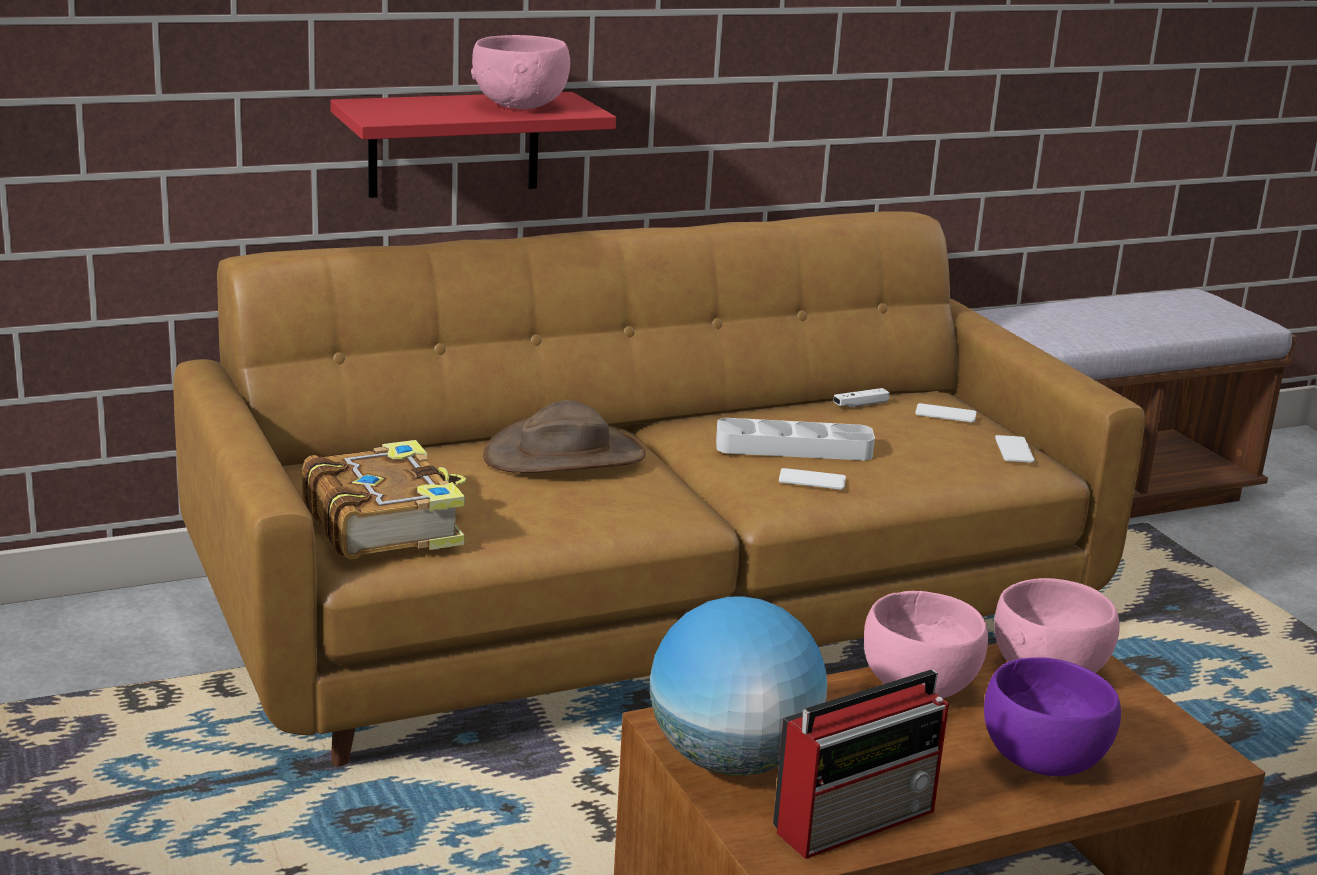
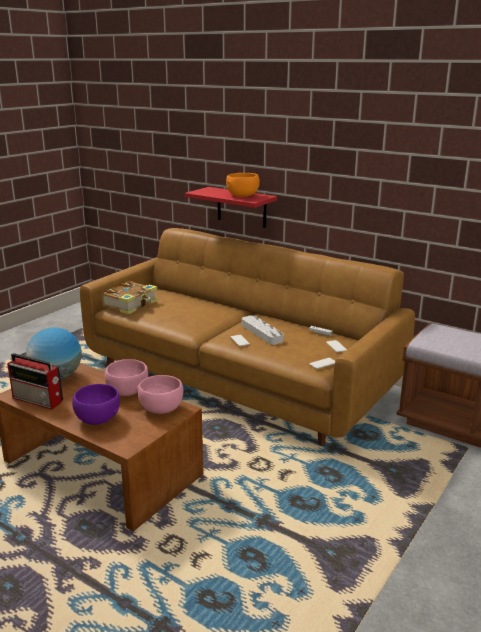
camera: 60 degrees right, 0 degrees up
pink bowl [471,35,570,109] -> orange bowl [226,173,260,197]
brown hat [483,400,645,473] -> none

